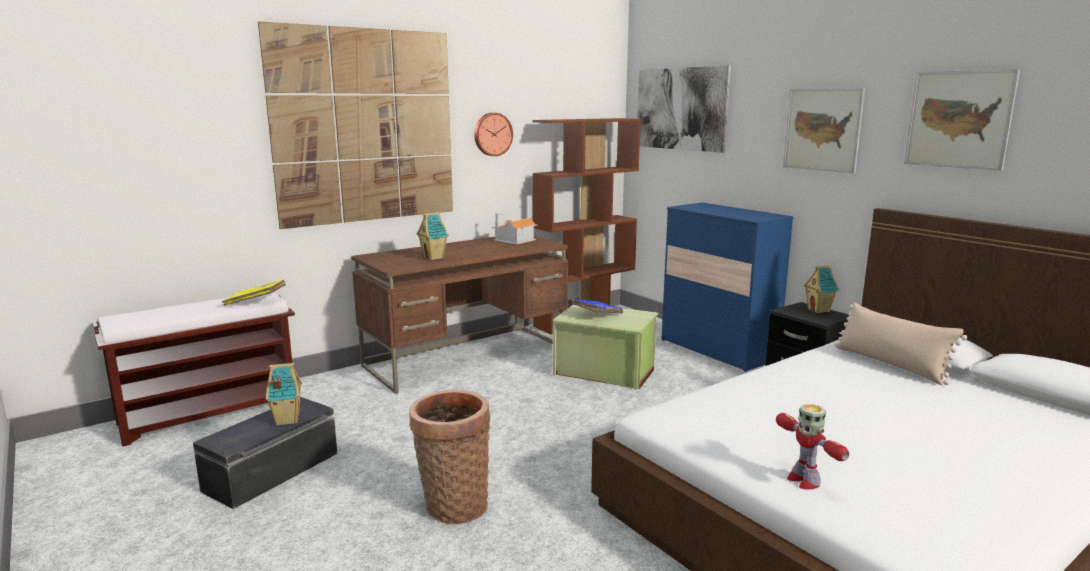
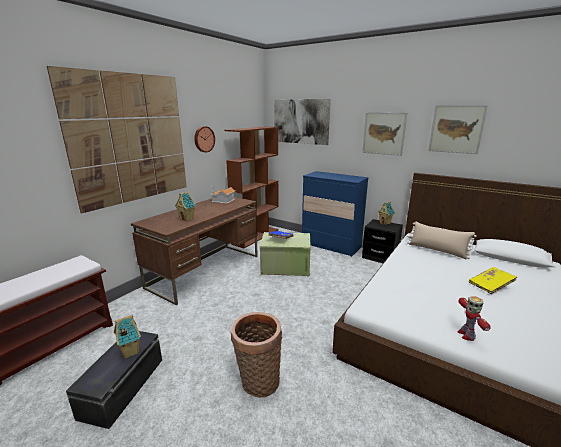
camera: 20 degrees left, 5 degrees up
yellow book [222,280,286,306] -> yellow book moved to [469,267,517,294]
toy robot [776,404,849,490] -> toy robot turned 45 degrees clockwise [457,296,491,341]

